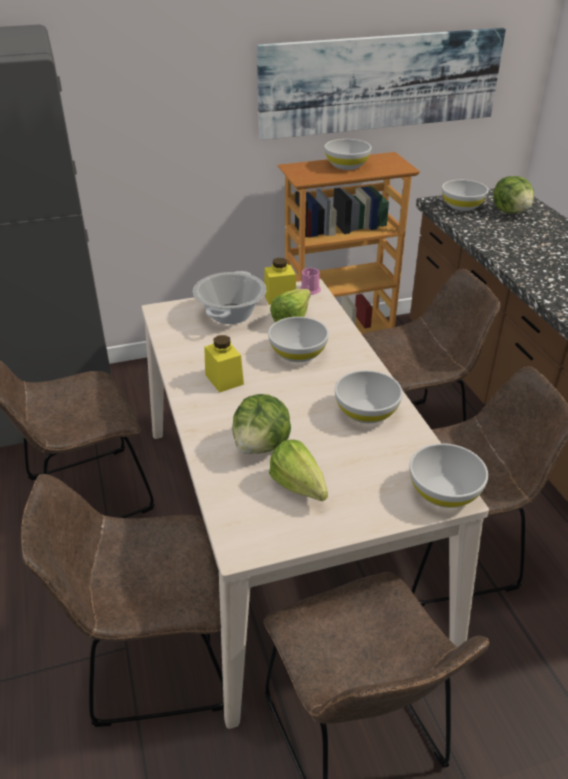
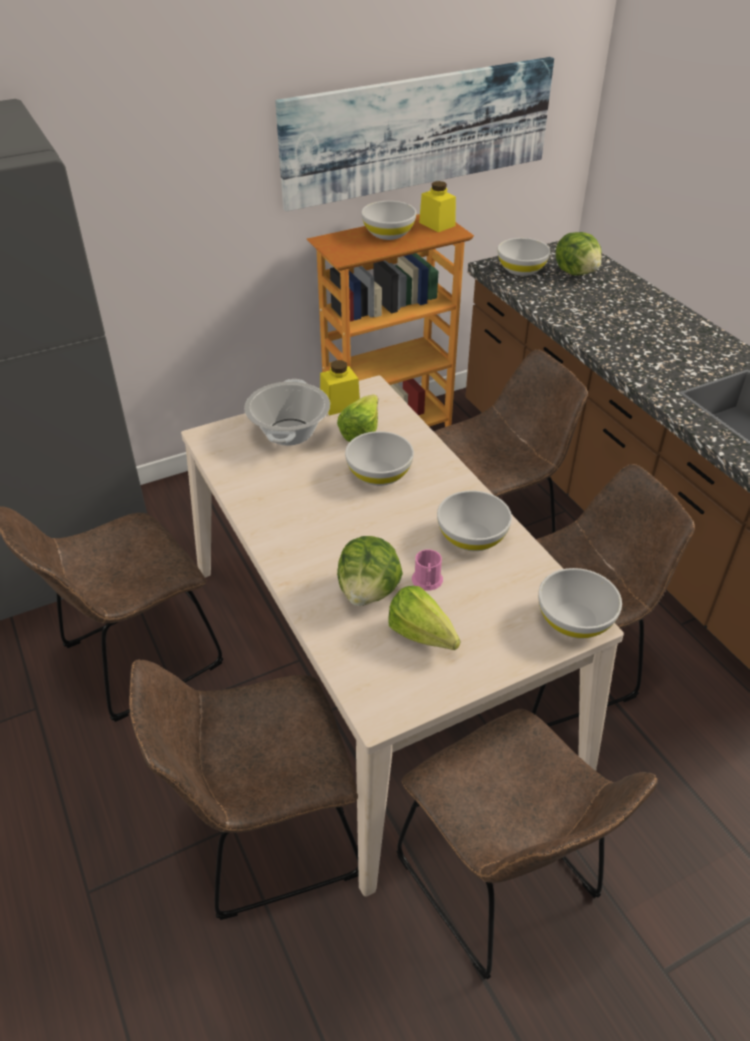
camera: 10 degrees left, 5 degrees up
yellow jar [204,335,244,393] -> yellow jar moved to [419,181,456,232]
pink mug [300,268,321,295] -> pink mug moved to [412,549,443,591]

